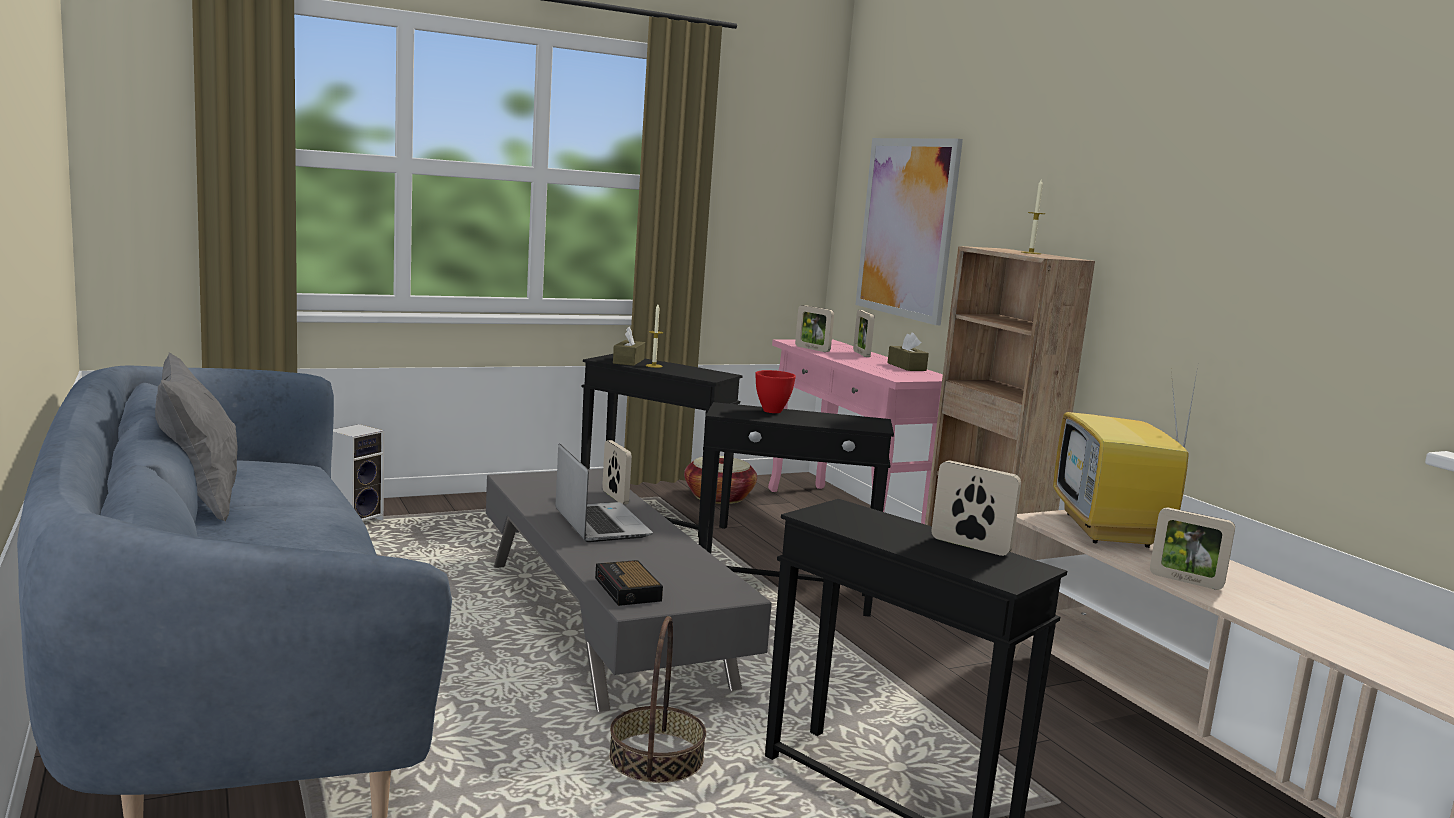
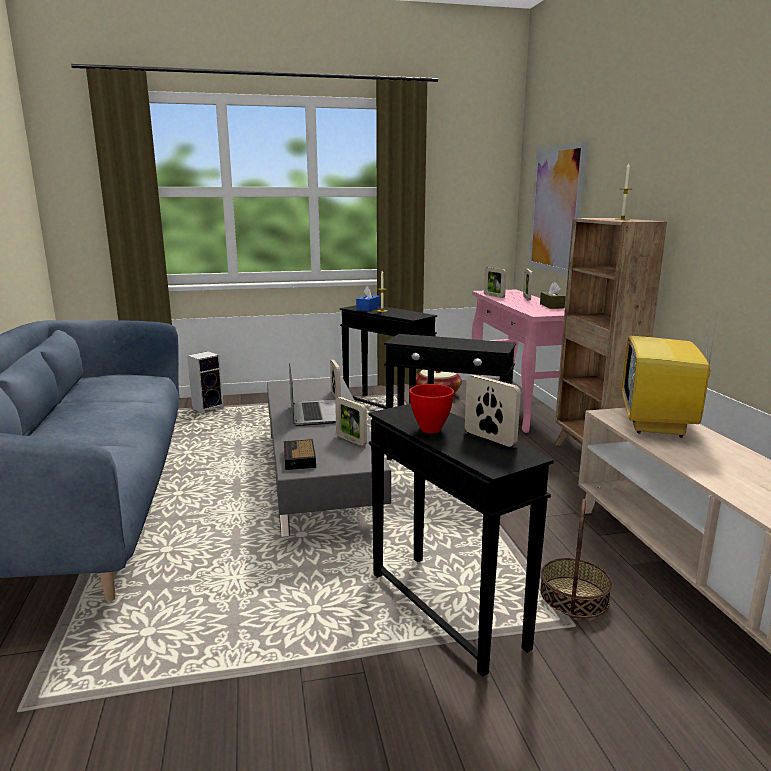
camera: 15 degrees right, 5 degrees up
grey pillow [155,353,238,522] -> none
basket [609,616,706,783] -> basket moved to [540,499,612,618]
brown tissue box [613,327,645,366] -> blue tissue box [356,286,380,311]
red bowl [755,370,796,413] -> red bowl moved to [409,384,454,433]
picture frame [1150,507,1235,590] -> picture frame moved to [335,397,367,446]

